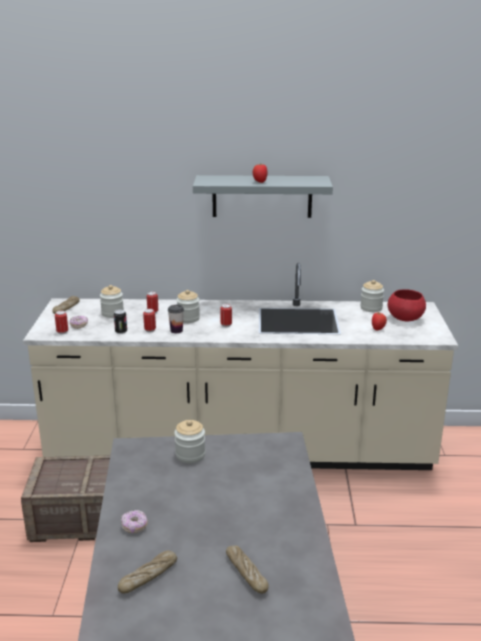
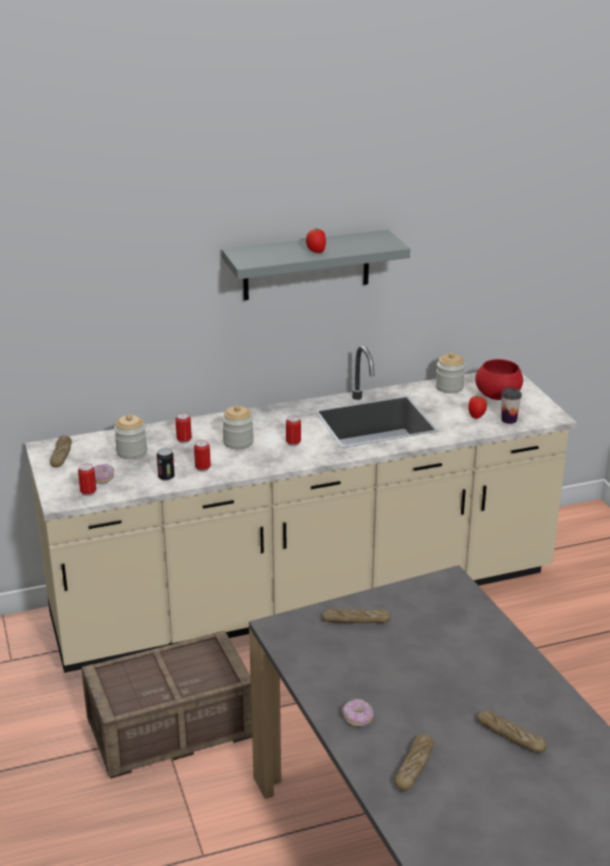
camera: 20 degrees left, 5 degrees up
cup [168,305,184,333] -> cup moved to [501,388,522,424]
jar [174,420,205,463] -> bread [322,609,391,623]

